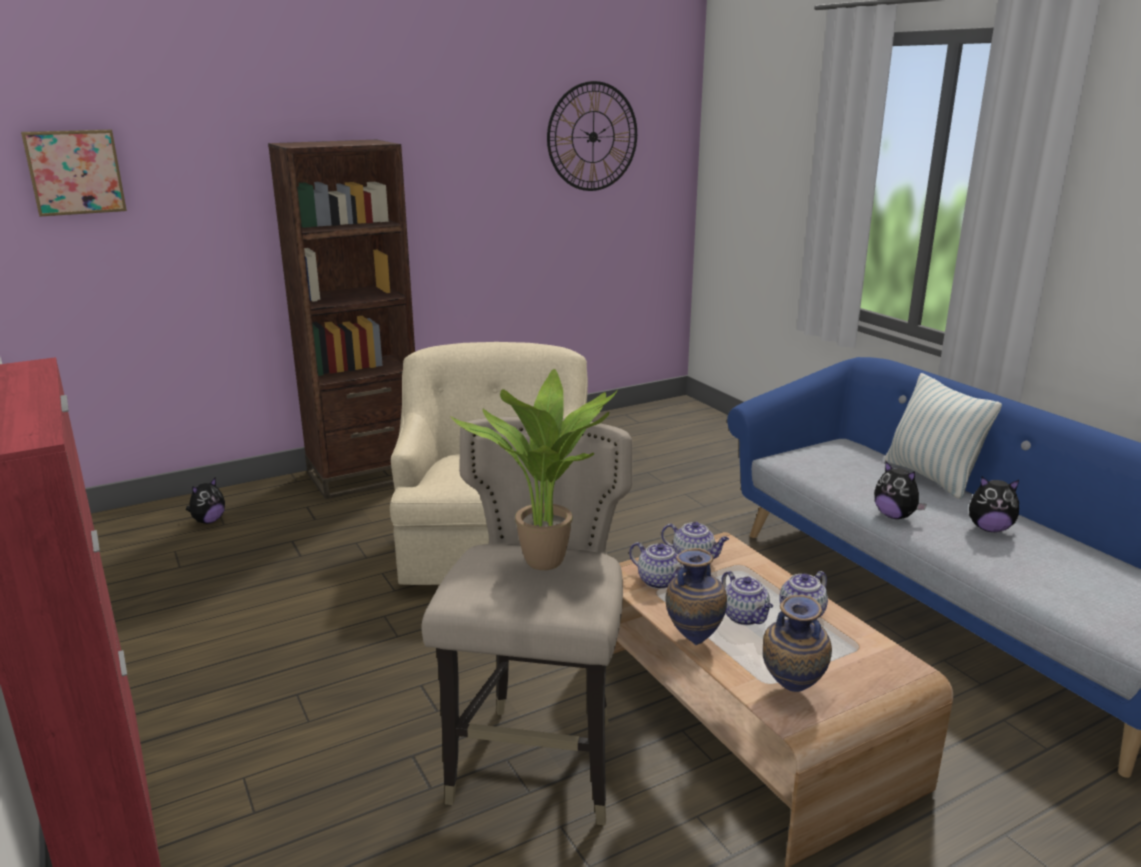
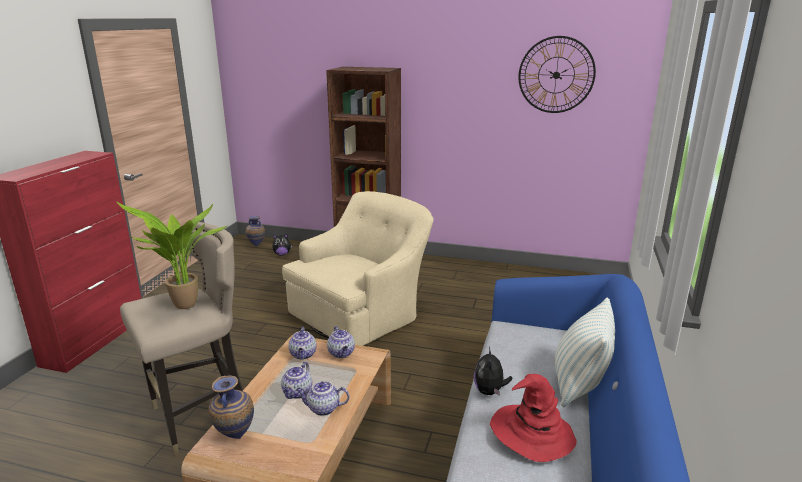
camera: 45 degrees right, 0 degrees up
picture [21,130,127,217] -> none
vase [666,548,727,645] -> vase moved to [246,216,265,246]
plush toy [969,477,1020,532] -> red hat [490,374,577,462]

